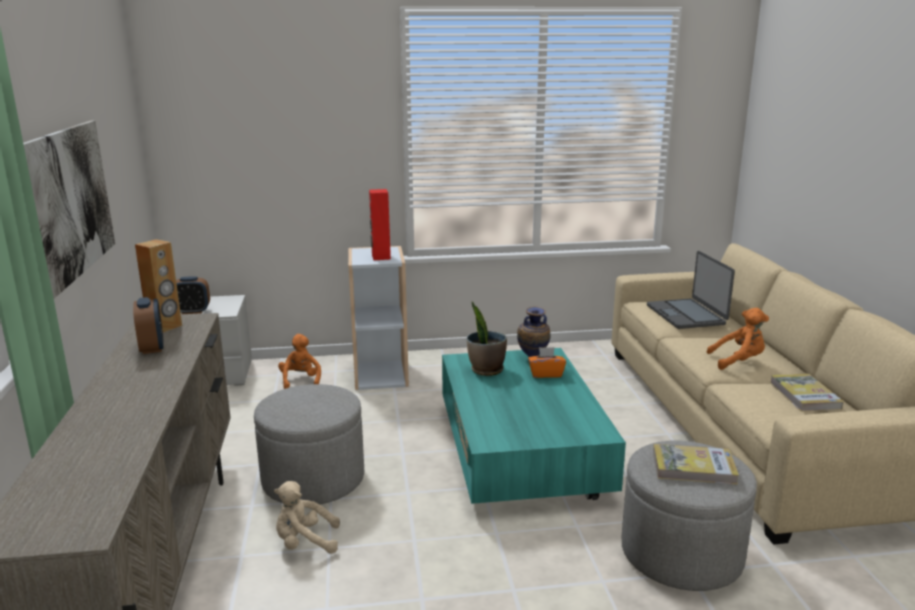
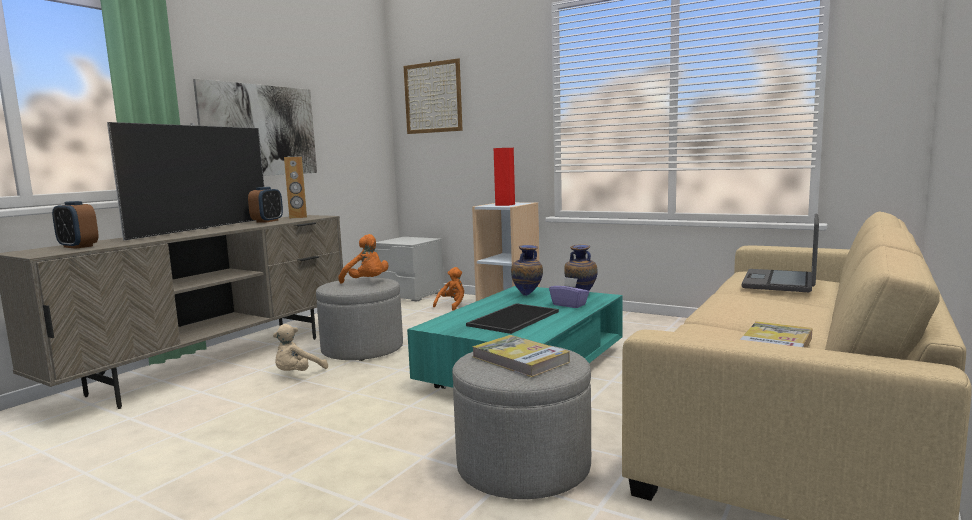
camera: 40 degrees right, 10 degrees down
alarm clock [176,276,210,314] -> alarm clock moved to [52,201,98,249]
beige plush toy [274,481,340,554] -> beige plush toy turned 90 degrees counterclockwise [273,324,328,371]
potted plant [467,302,507,376] -> vase [511,245,543,296]
orange tissue box [528,347,566,378] -> purple tissue box [549,277,589,308]
orange plush toy [707,308,769,370] -> orange plush toy moved to [338,234,388,284]
none -> television [107,122,264,241]
none -> picture [403,58,463,134]
none -> tray [466,303,559,334]

